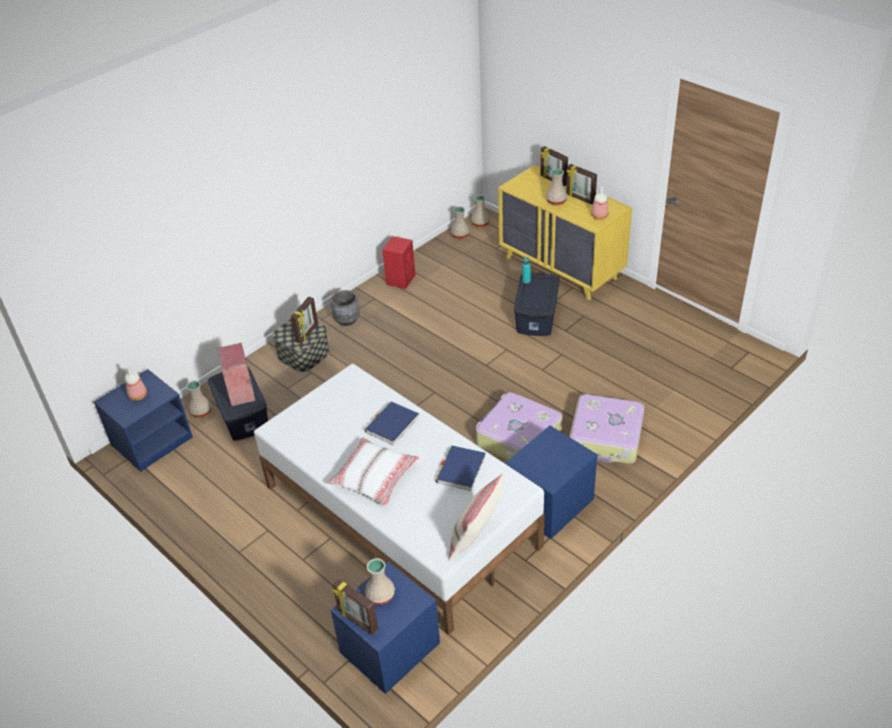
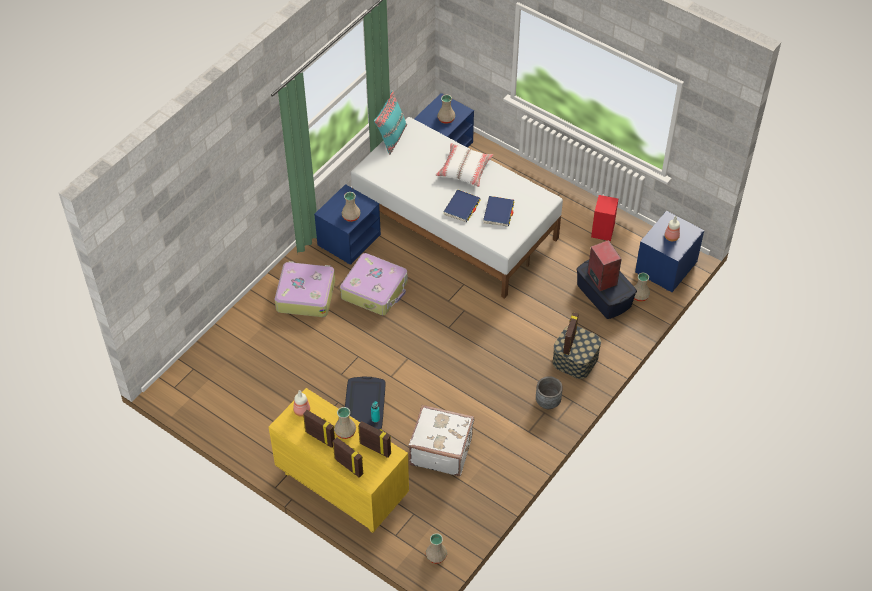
camera: 170 degrees right, 10 degrees up
picture frame [332,579,378,635] -> picture frame moved to [358,421,391,458]
red speaker [382,236,415,289] -> red speaker moved to [591,195,618,241]
blue book [436,445,486,491] -> blue book moved to [483,196,515,226]
beige pillow [448,473,504,561] -> turquoise pillow [374,90,407,155]
beige vase [451,207,470,239] -> beige vase moved to [342,192,361,222]
none -> white suitcase [408,405,474,476]

